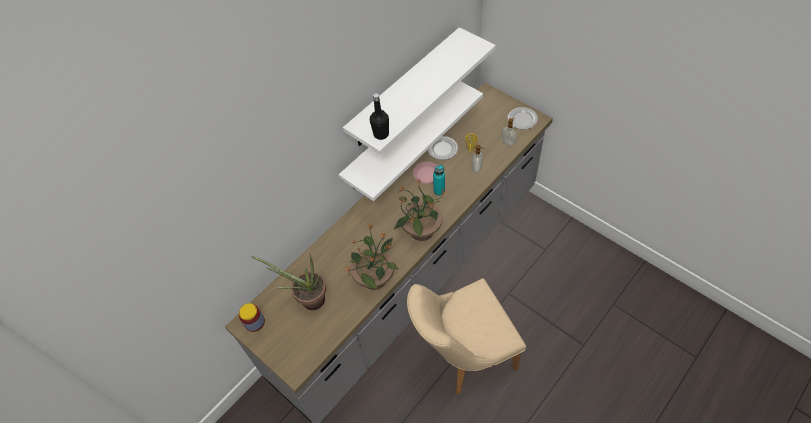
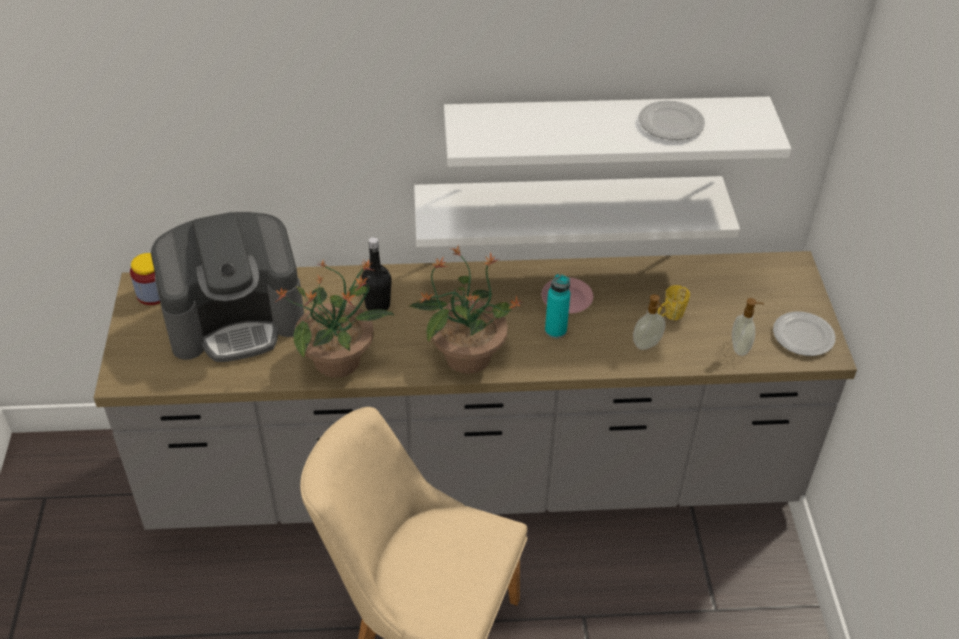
camera: 40 degrees right, 10 degrees down
potted plant [251,253,326,310] -> coffee machine [151,212,304,362]
black bottle [370,93,389,140] -> black bottle moved to [361,237,392,310]
plate [428,136,458,160] -> plate moved to [639,100,705,140]

